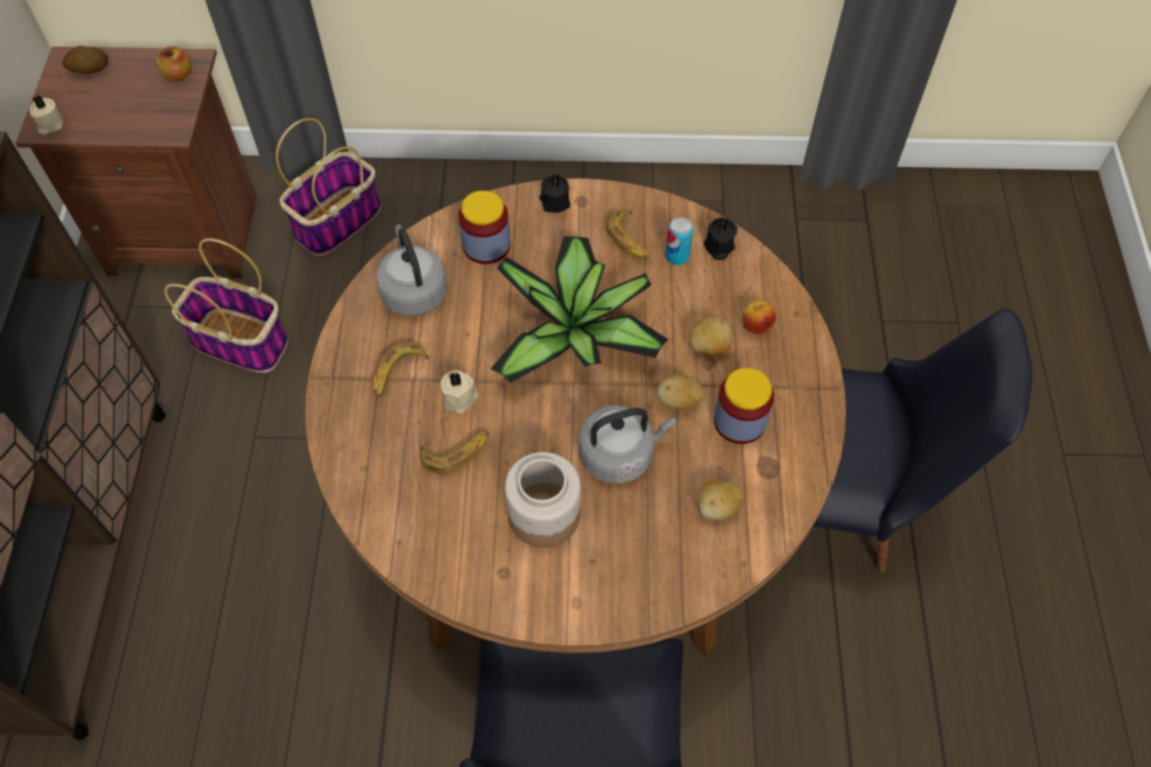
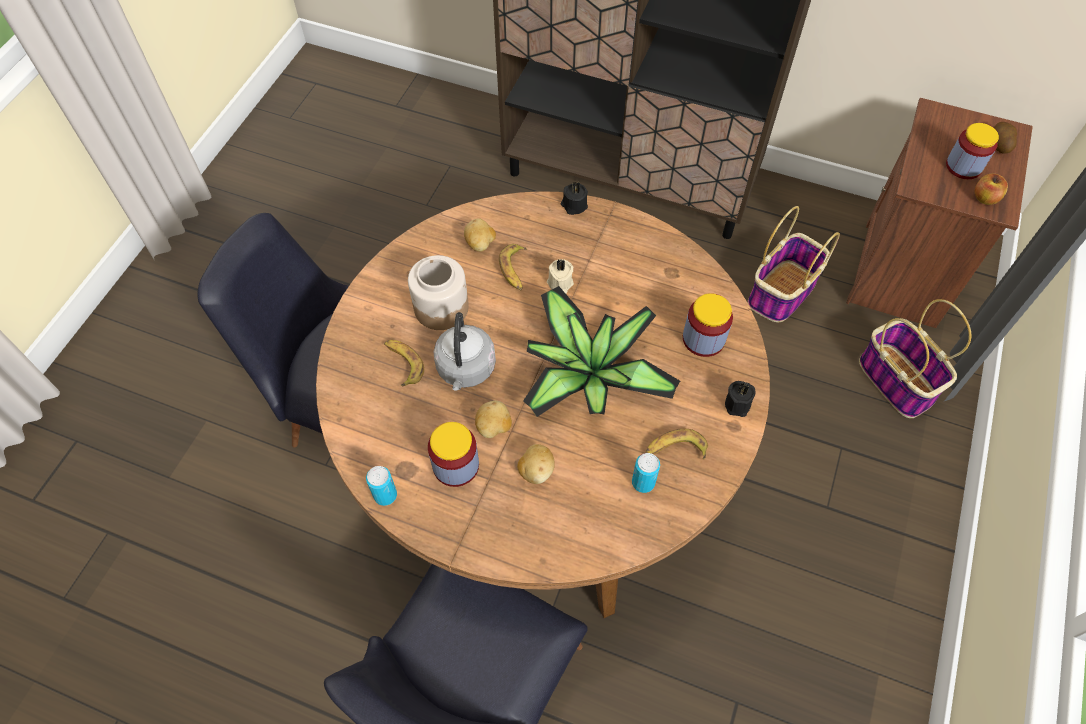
camera: 110 degrees right, 0 degrees up
beige candle [30,95,63,135] -> none
banana [373,342,429,397] -> banana moved to [384,340,424,386]
grey kettle [376,224,448,316] -> none
potato [697,481,743,520] -> potato moved to [464,218,496,252]
black candle [704,218,737,260] -> black candle moved to [561,182,588,215]
apple [743,300,776,335] -> none
none -> can [366,466,397,506]
none -> jar [946,123,999,179]

